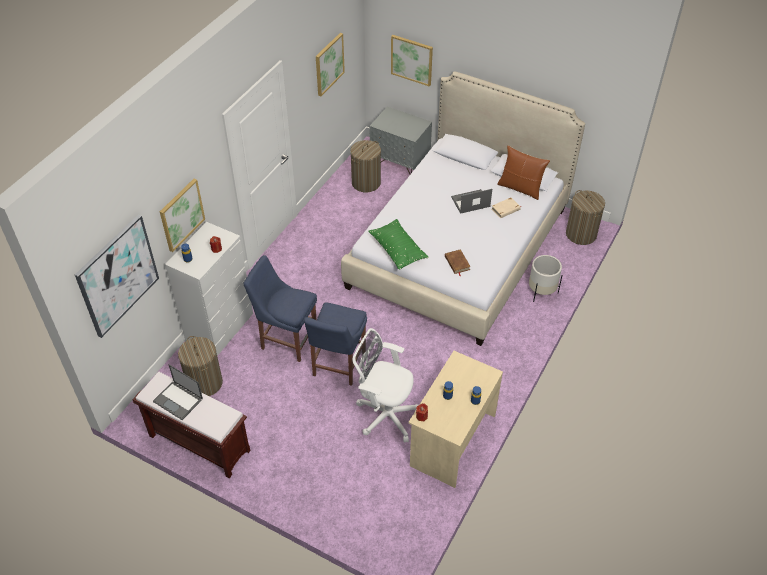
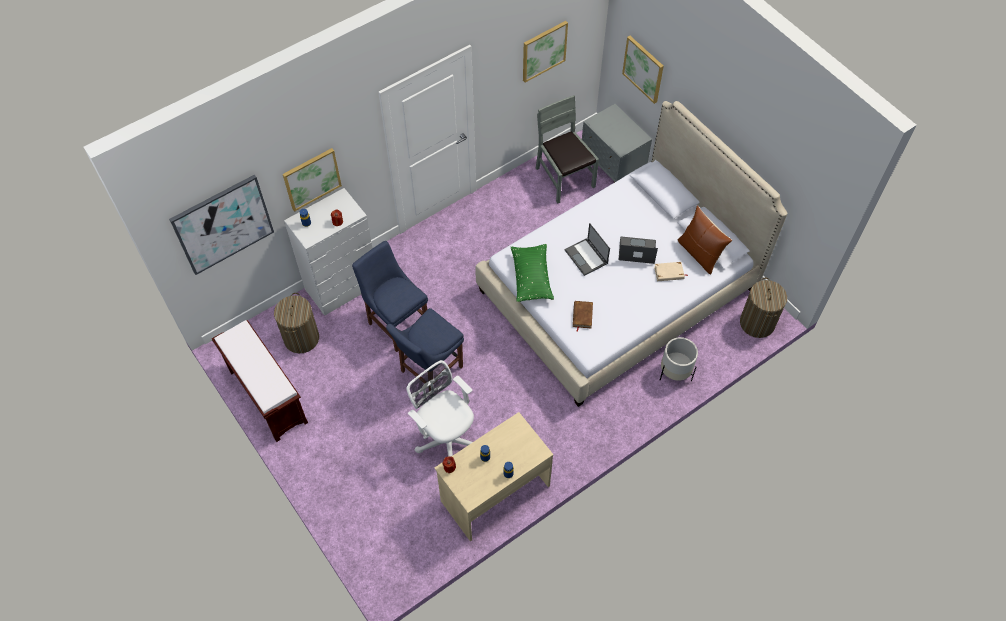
camera: 25 degrees right, 10 degrees up
laptop [153,365,203,420] -> laptop moved to [565,223,610,276]
laundry basket [350,140,381,192] -> grey chair [536,95,599,204]

